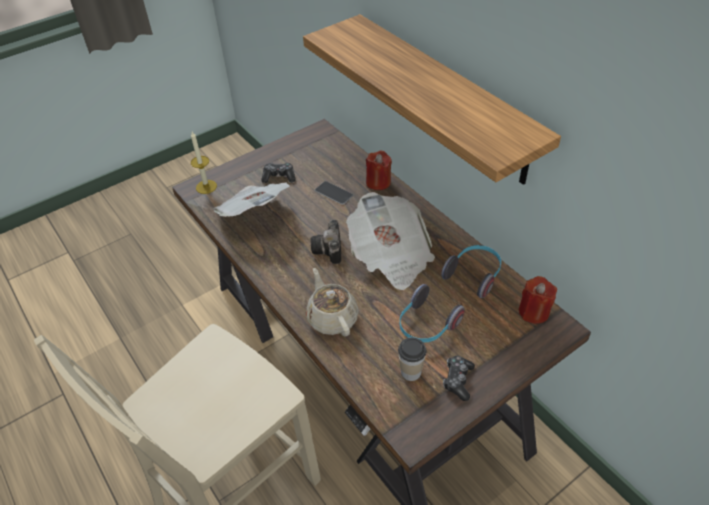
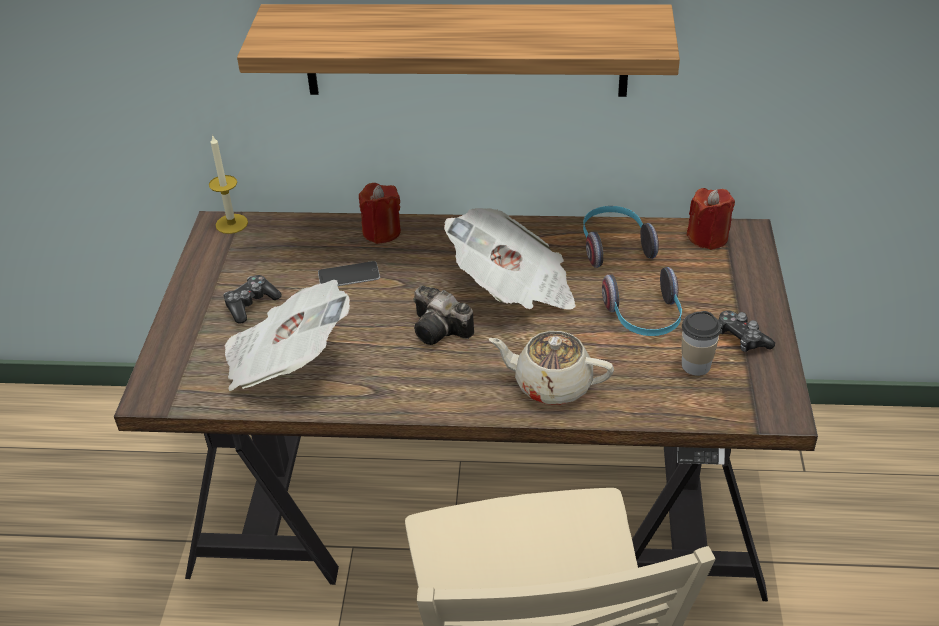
camera: 50 degrees left, 5 degrees down
candle [191,132,217,194] -> candle moved to [209,134,248,234]

